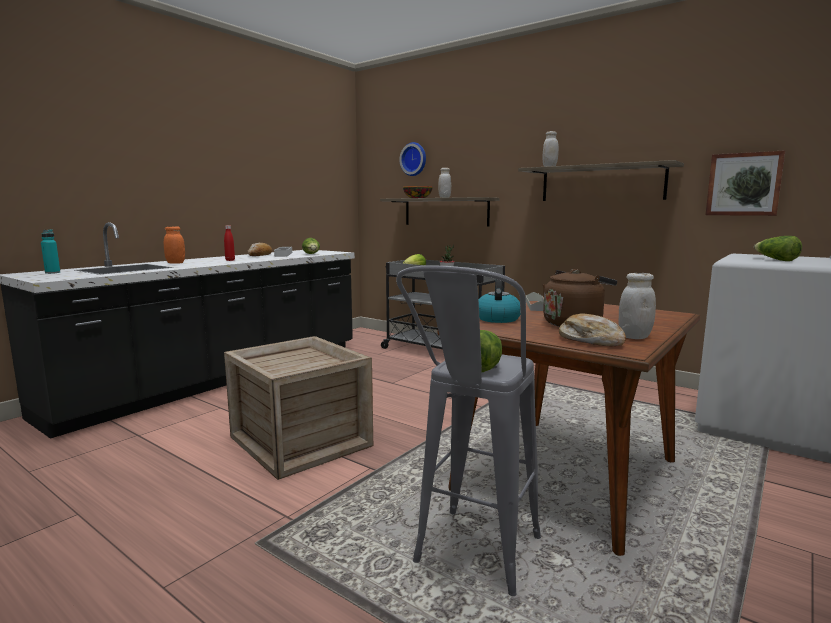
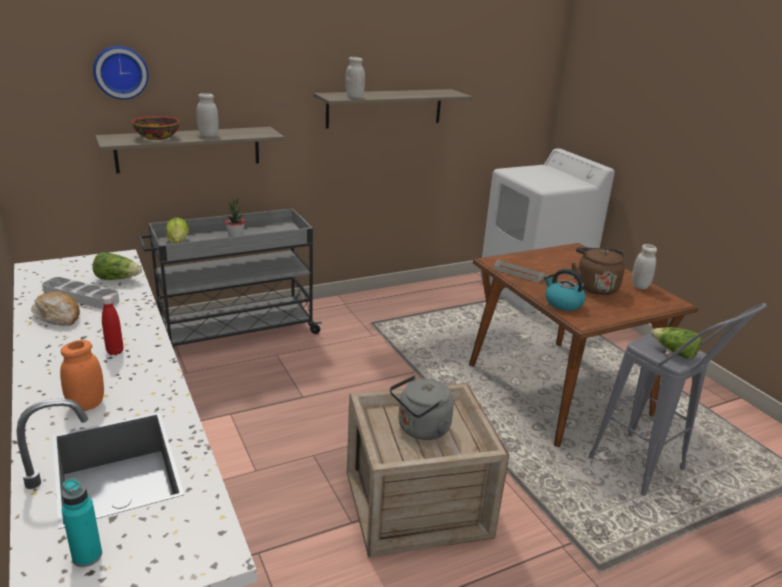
camera: 65 degrees left, 15 degrees up
bread [559,313,626,347] -> none
picture [706,150,786,216] -> none
lettuce [754,236,802,261] -> none
none -> grey kettle [390,375,454,440]

